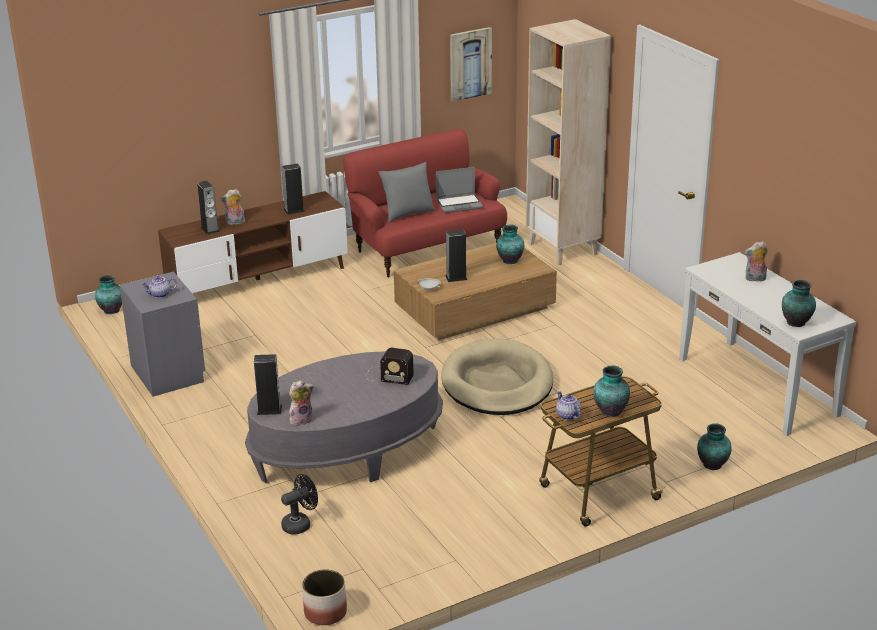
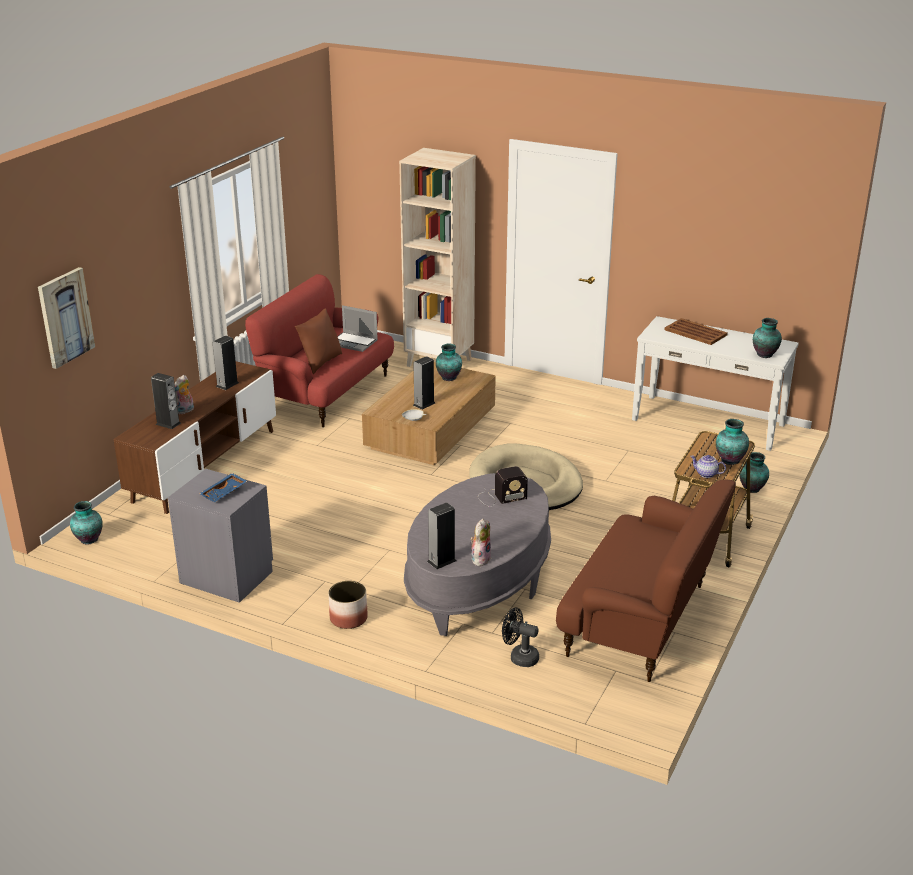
camera: 35 degrees left, 0 degrees up
teapot [141,276,177,298] -> blue tray [200,473,247,502]
black fan [281,474,318,534] -> black fan turned 90 degrees counterclockwise [502,608,539,667]
planter [302,569,347,625] -> planter moved to [328,581,368,629]
grey pillow [379,162,435,223] -> brown pillow [295,308,342,374]
laptop [436,167,483,213] -> laptop turned 75 degrees clockwise [337,305,378,352]
picture [450,27,492,102] -> picture moved to [38,267,95,369]
plush toy [745,241,768,282] -> brown tray [665,318,728,345]
none -> brown sofa [556,480,736,682]

